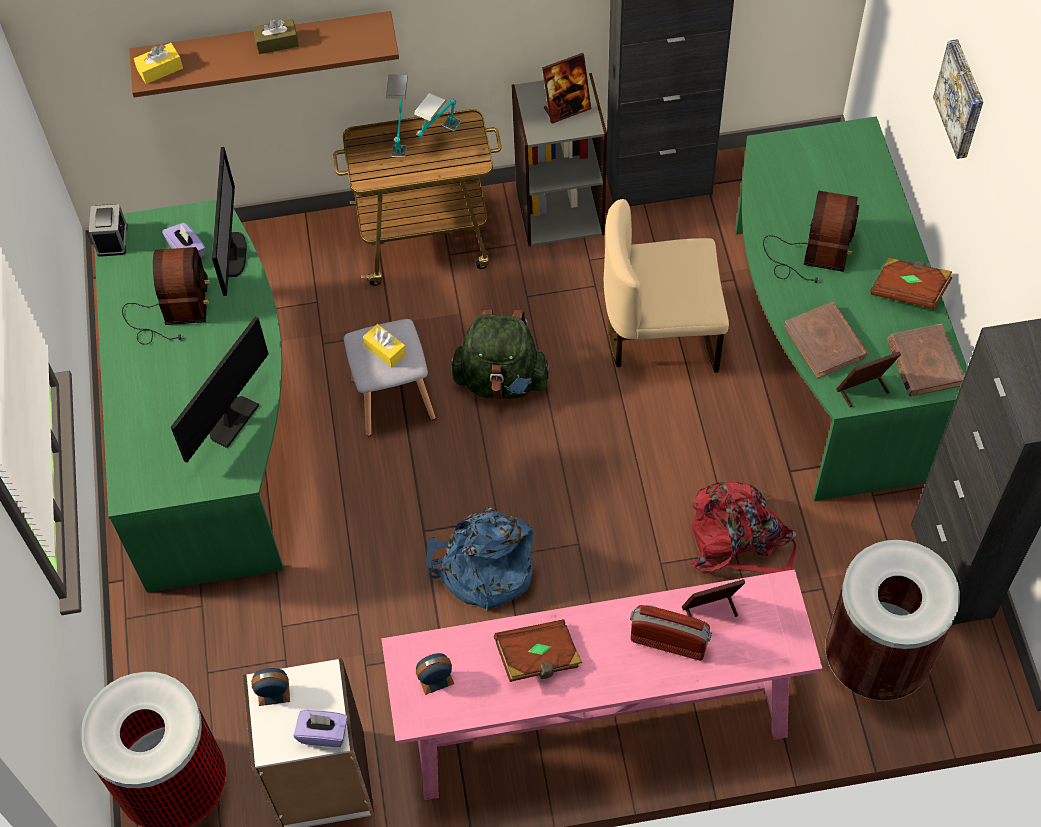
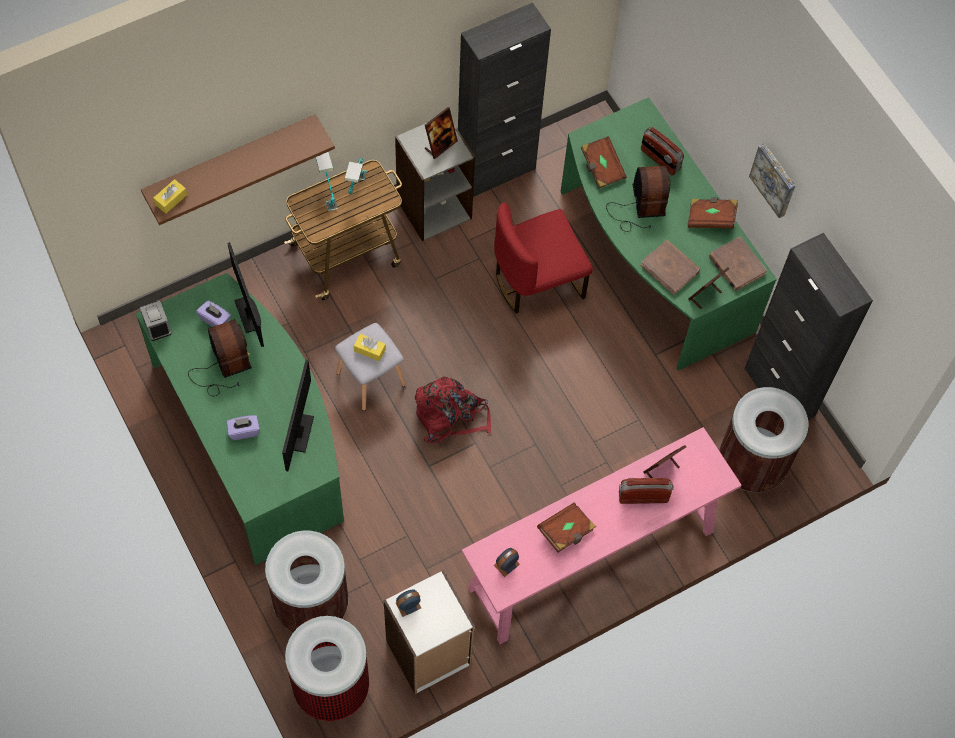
camera: 25 degrees left, 5 degrees up
brown tissue box [253,19,299,54] -> none
purple tissue box [294,710,348,747] -> purple tissue box moved to [226,415,260,440]
blue backpack [427,507,534,612] -> none
green backpack [451,309,552,399] -> none
beige chair [604,199,729,373] -> red chair [494,202,593,313]
red backpack [691,482,797,573] -> red backpack moved to [415,376,491,444]
picture [933,39,983,159] -> picture moved to [749,143,795,218]
none -> brown trash can [265,531,348,632]
none -> brown book [581,136,627,188]
none -> radio [641,127,684,176]

